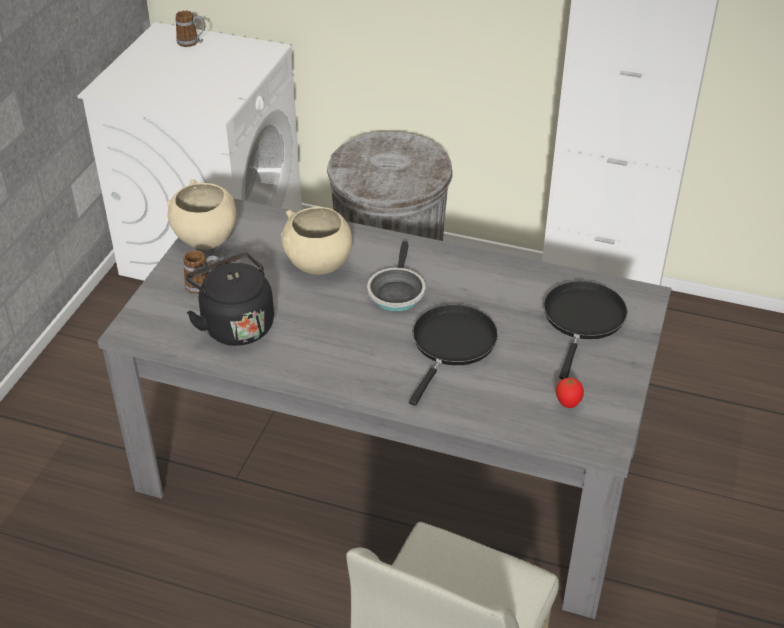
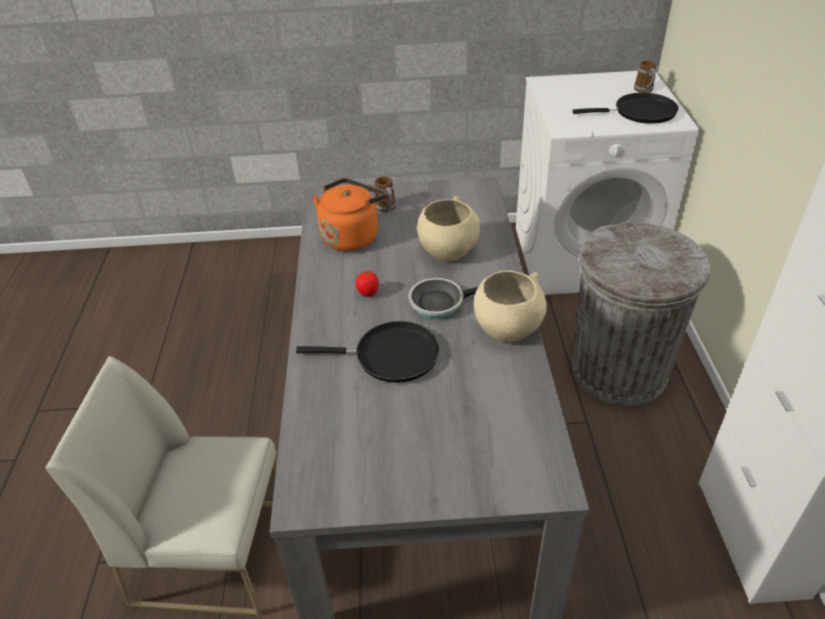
camera: 70 degrees right, 0 degrees up
beige bowl [167,179,237,249] -> beige bowl moved to [474,271,547,342]
black kettle [186,252,274,346] -> orange kettle [313,178,387,251]
black frying pan [543,281,628,379] -> black frying pan moved to [572,93,679,124]
tomato [556,378,584,408] -> tomato moved to [356,271,379,297]

